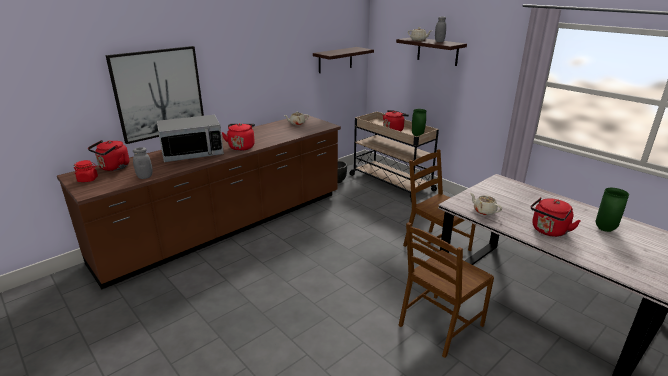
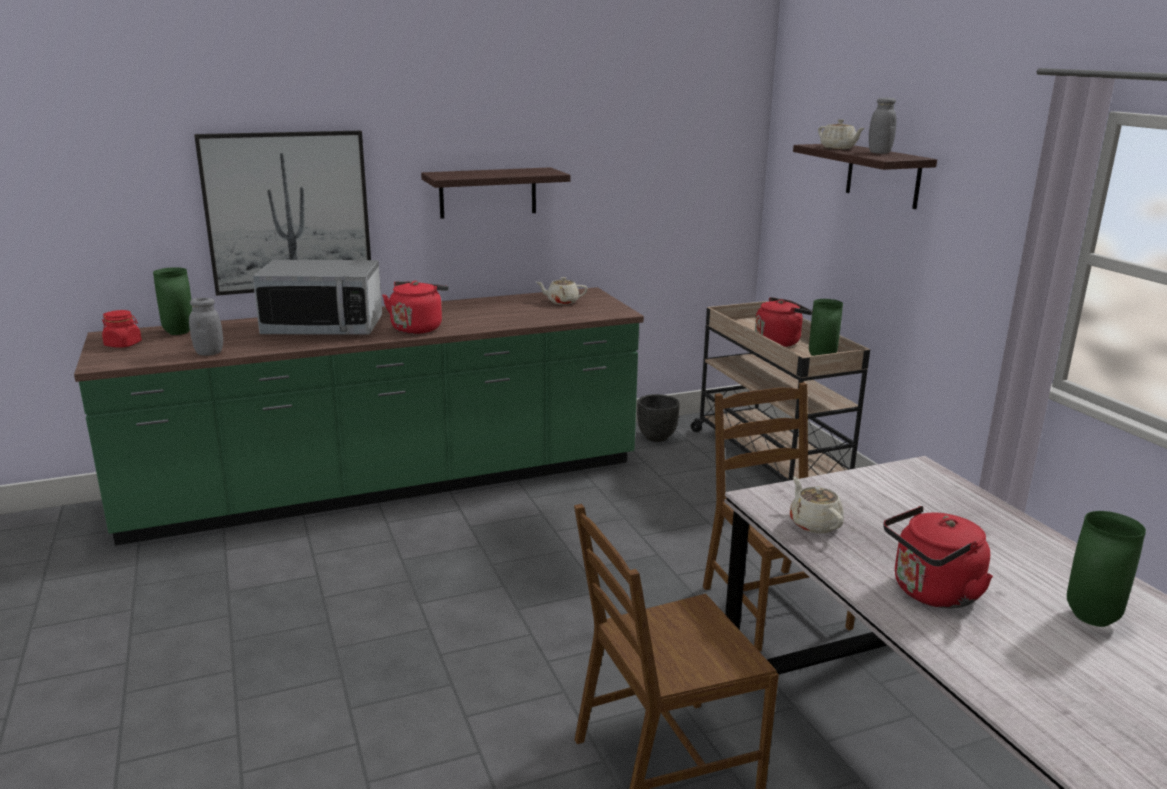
camera: 20 degrees right, 5 degrees down
brown counter [57,114,341,289] -> green counter [74,287,644,545]
red kettle [88,140,129,171] -> green vase [153,267,192,335]
shelf [313,47,374,73] -> shelf moved to [421,167,571,219]

